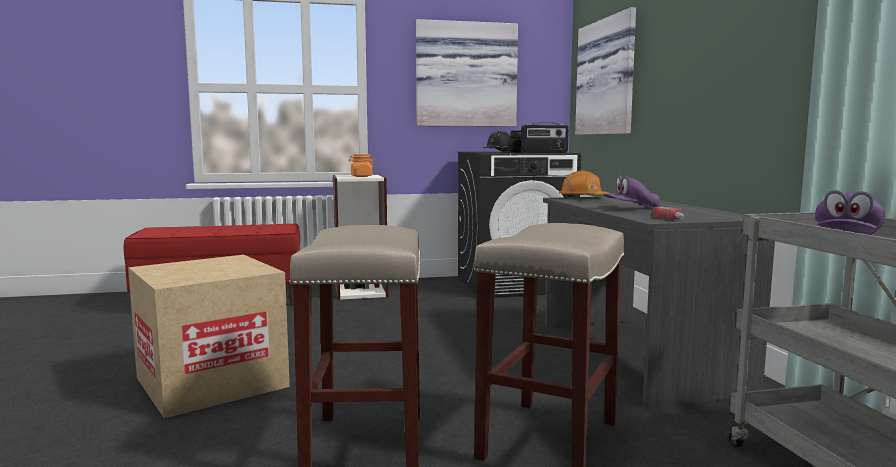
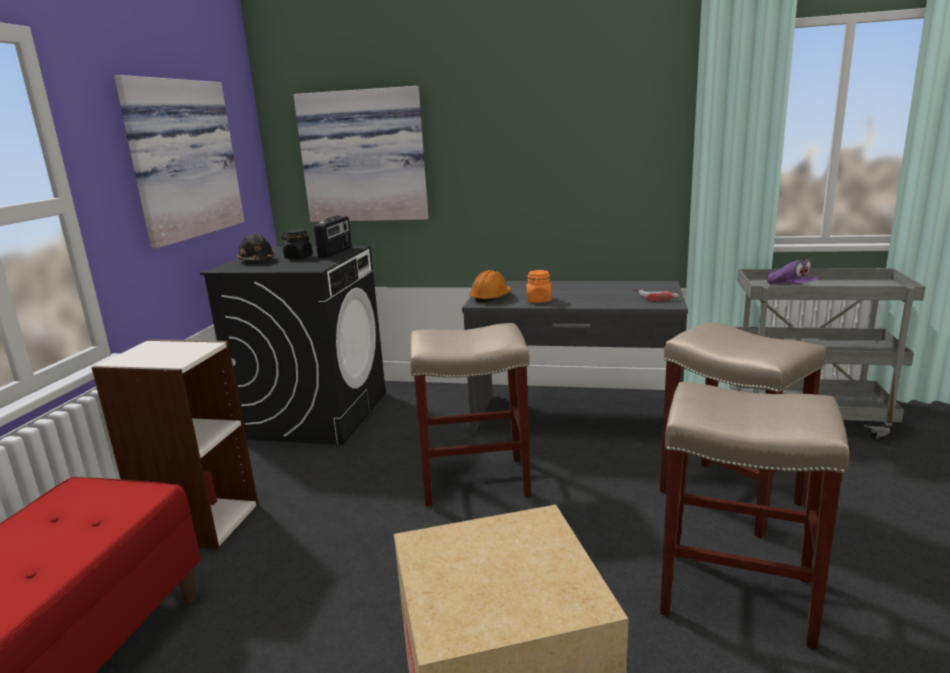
camera: 65 degrees left, 10 degrees up
orange jar [348,154,374,177] -> orange jar moved to [527,270,552,303]
purple cap [604,175,660,208] -> none
none -> beige stool [410,323,531,507]

